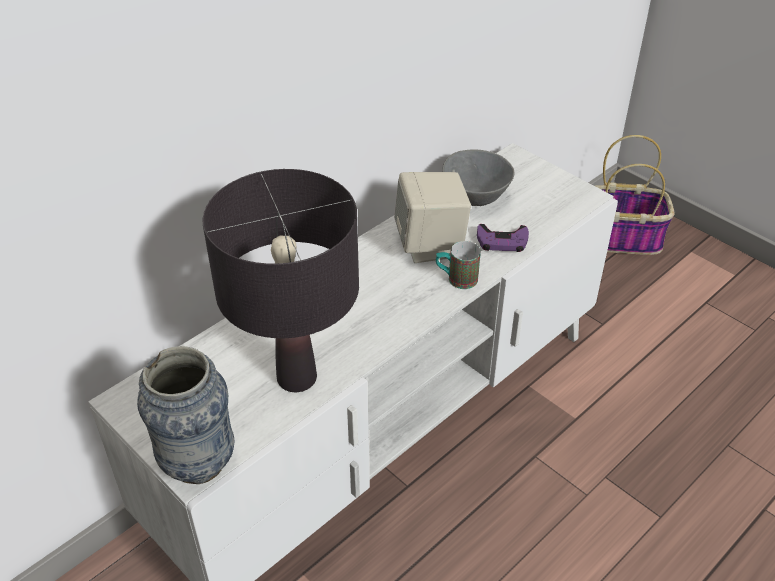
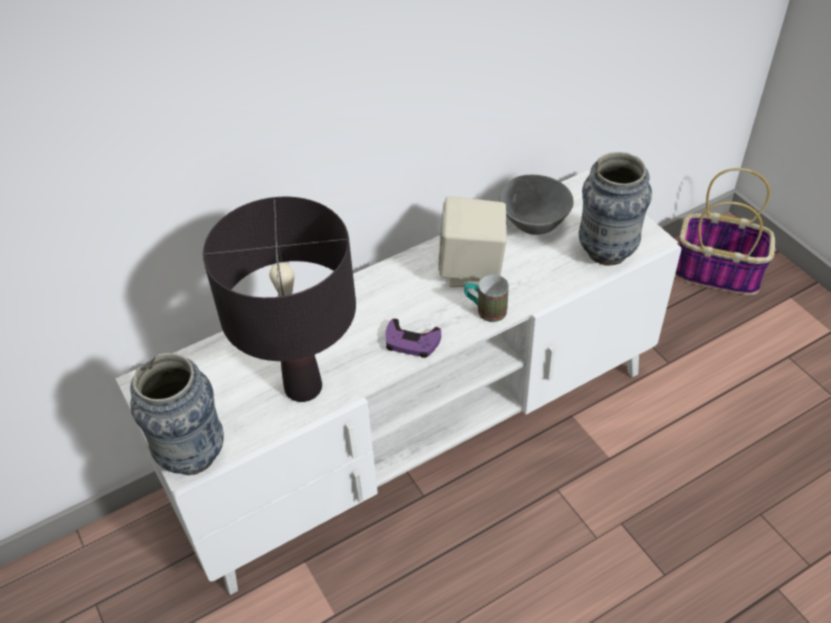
camera: 15 degrees right, 5 degrees up
purple game controller [477,224,529,252] -> purple game controller moved to [386,318,441,358]
none -> vase [579,152,652,266]

